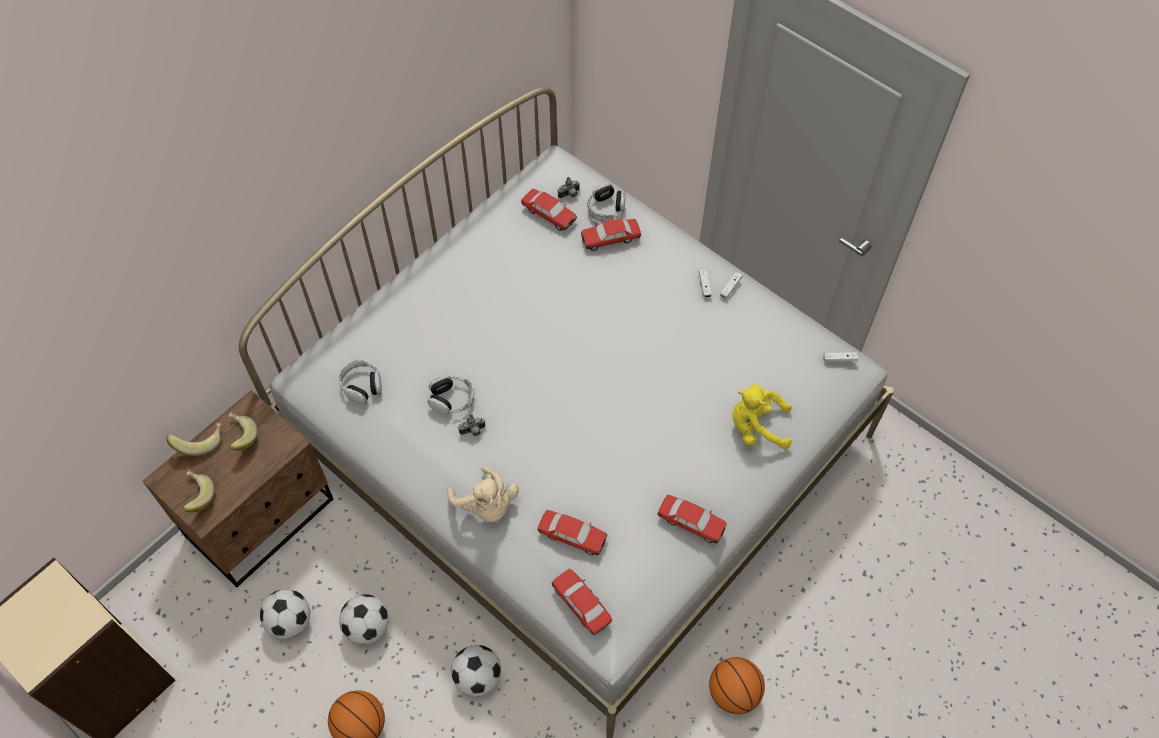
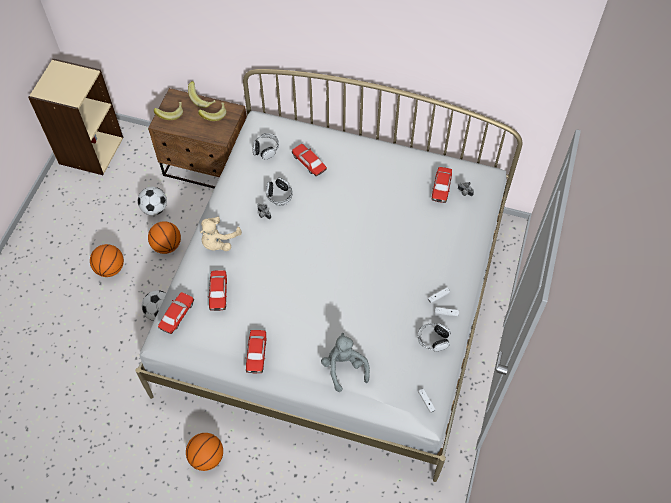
camera: 65 degrees right, 0 degrees up
football [339,594,389,644] -> basketball [148,221,181,254]
toy car [581,219,641,251] -> toy car moved to [292,144,327,176]
headphones [587,183,626,222] -> headphones moved to [417,323,451,352]
yellow plush toy [732,384,792,449] -> grey plush toy [321,333,370,392]

